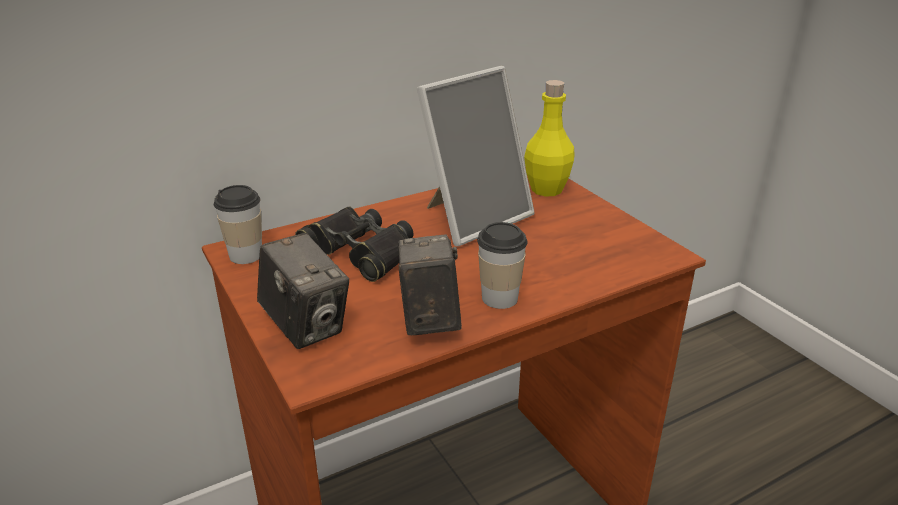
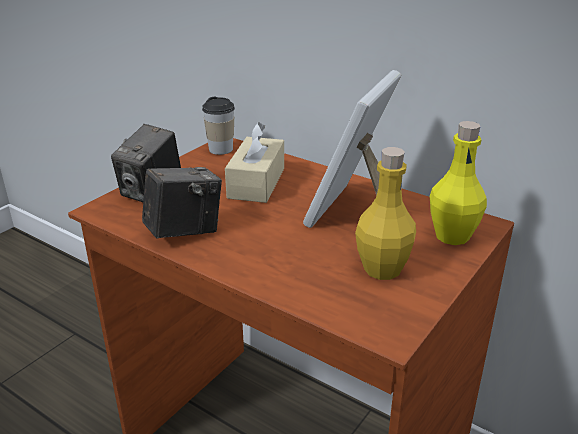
camera: 65 degrees right, 0 degrees up
black binoculars [295,206,414,282] -> beige tissue box [225,122,284,203]
picture frame [417,66,535,246] -> picture frame turned 90 degrees clockwise [303,70,401,228]
cup [477,222,528,309] -> none
none -> yellow bottle [355,147,416,280]

